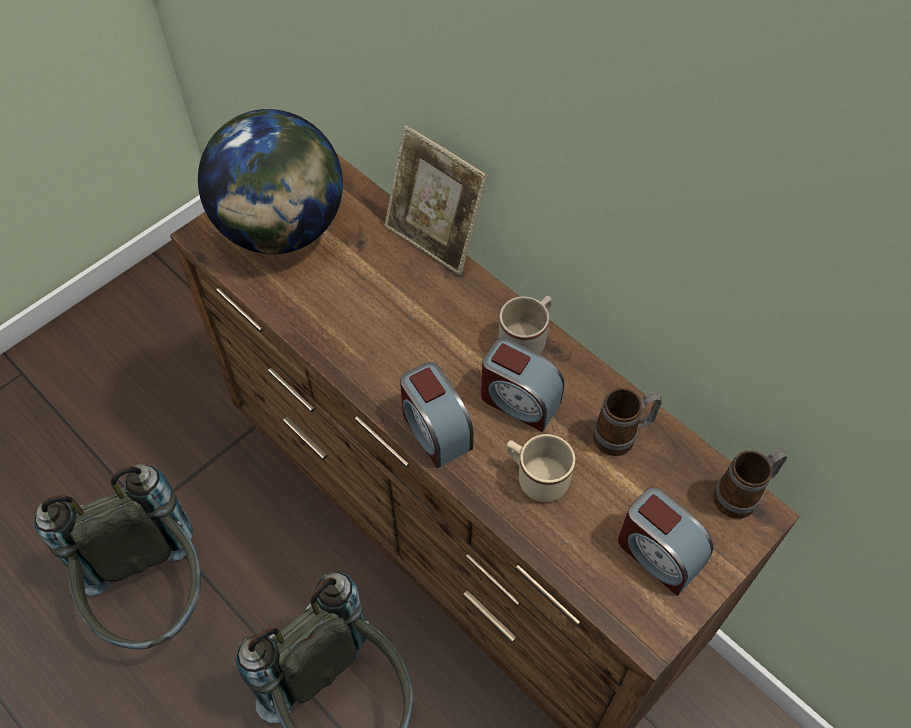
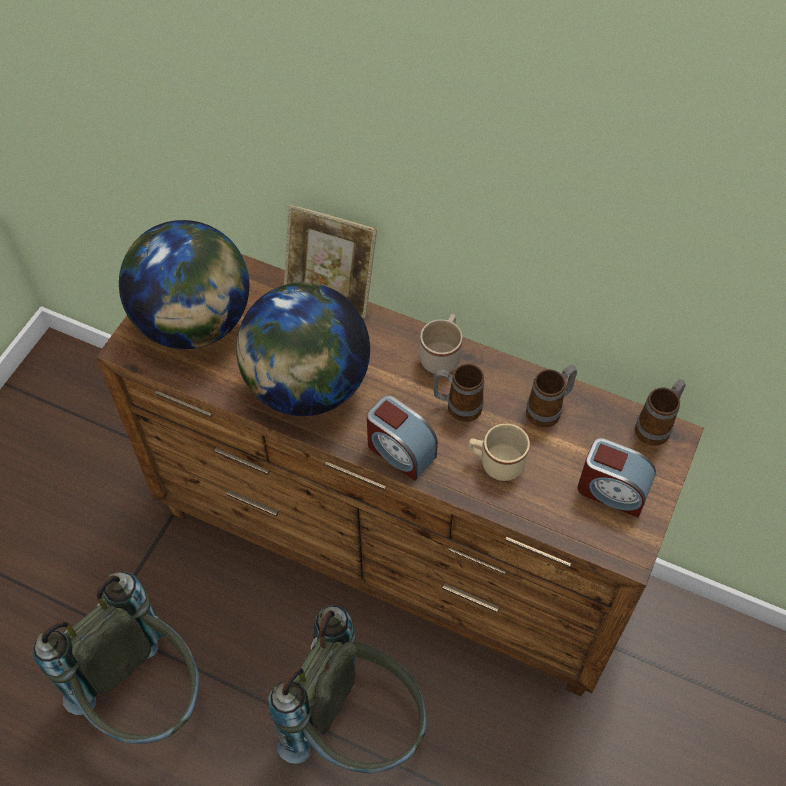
camera: 20 degrees left, 0 degrees up
alarm clock [481,338,564,432] -> mug [434,364,484,422]
none -> globe [236,282,370,416]

